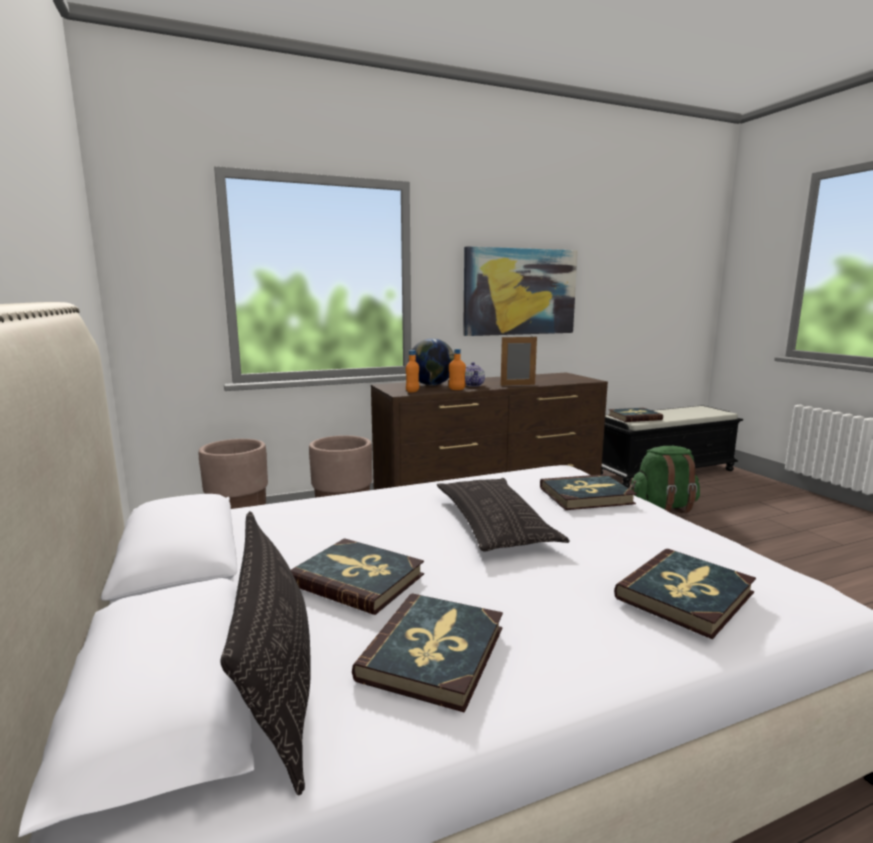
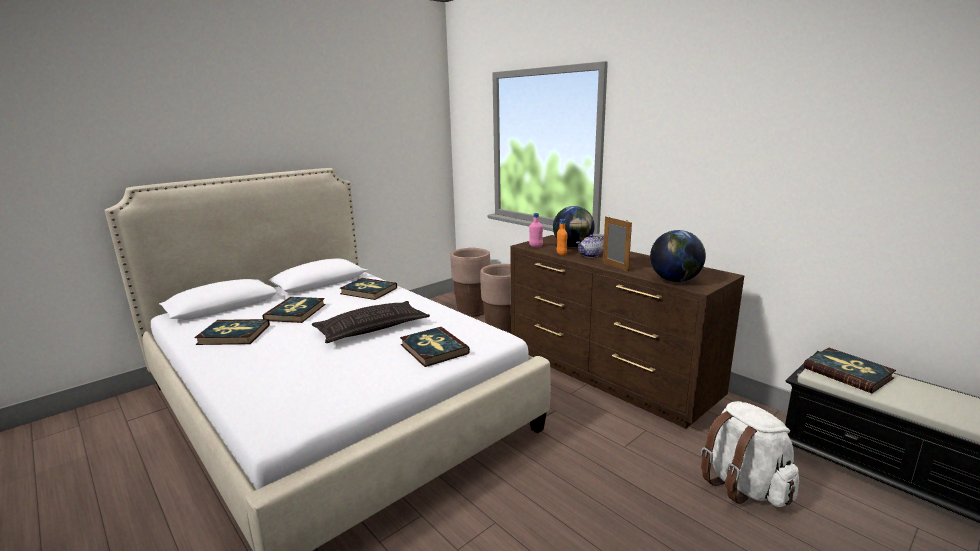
camera: 70 degrees right, 5 degrees up
pillow [220,511,311,796] -> none
orange bottle [406,350,419,393] -> pink bottle [529,213,543,247]
picture [463,246,578,336] -> none
book [614,549,756,639] -> book moved to [339,278,397,300]
green backpack [631,446,700,513] -> white backpack [701,401,799,507]
none -> globe [650,230,706,282]

